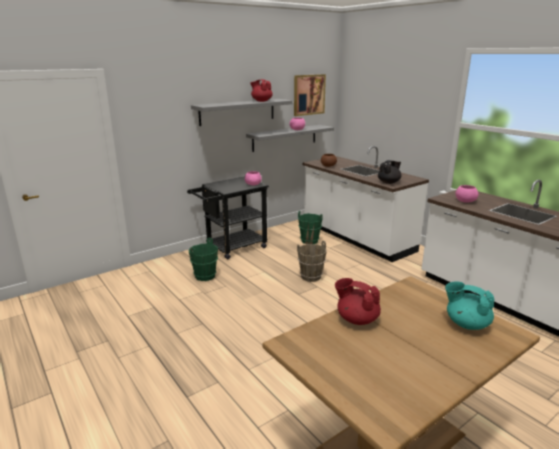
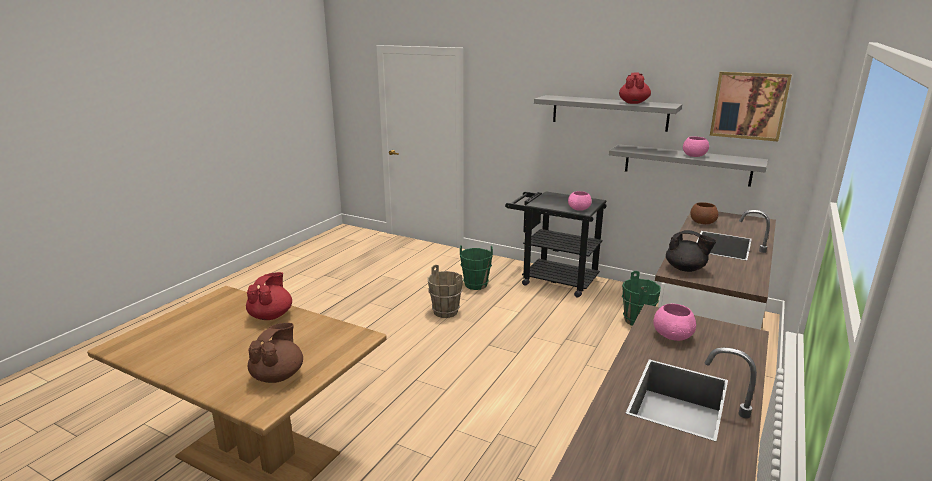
camera: 65 degrees right, 0 degrees up
brown bucket [297,240,327,282] -> brown bucket moved to [428,265,463,318]
turquoise teapot [445,281,494,330] -> brown teapot [248,323,303,383]

